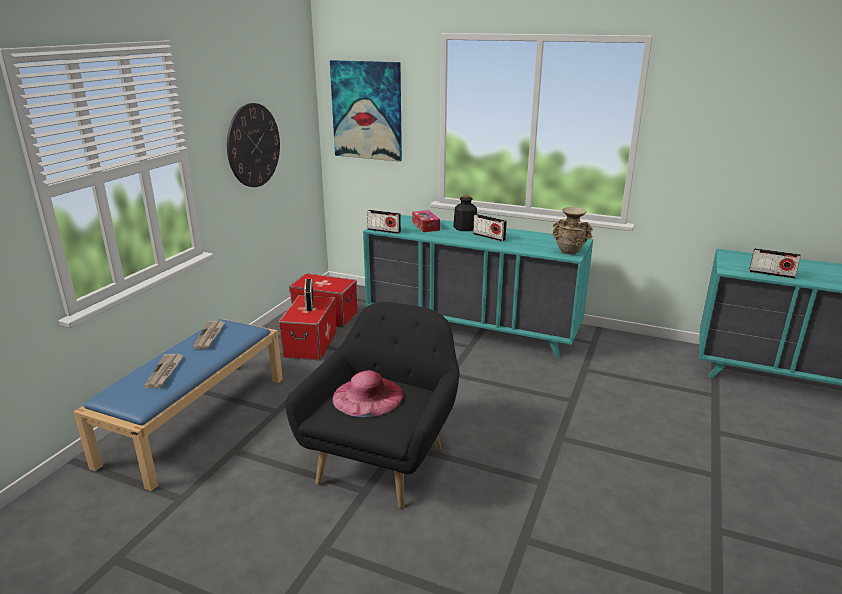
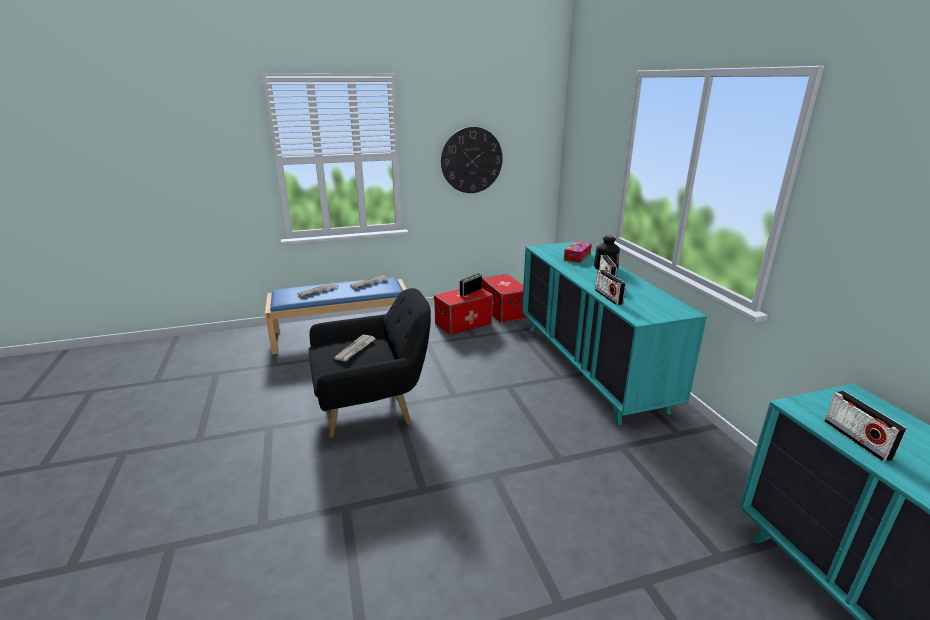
camera: 50 degrees right, 0 degrees up
picture [330,60,402,162] -> none
pink hat [333,370,404,418] -> newspaper [334,334,376,362]
radio [367,210,401,234] -> radio moved to [595,270,626,305]
beige vase [551,207,593,254] -> none

